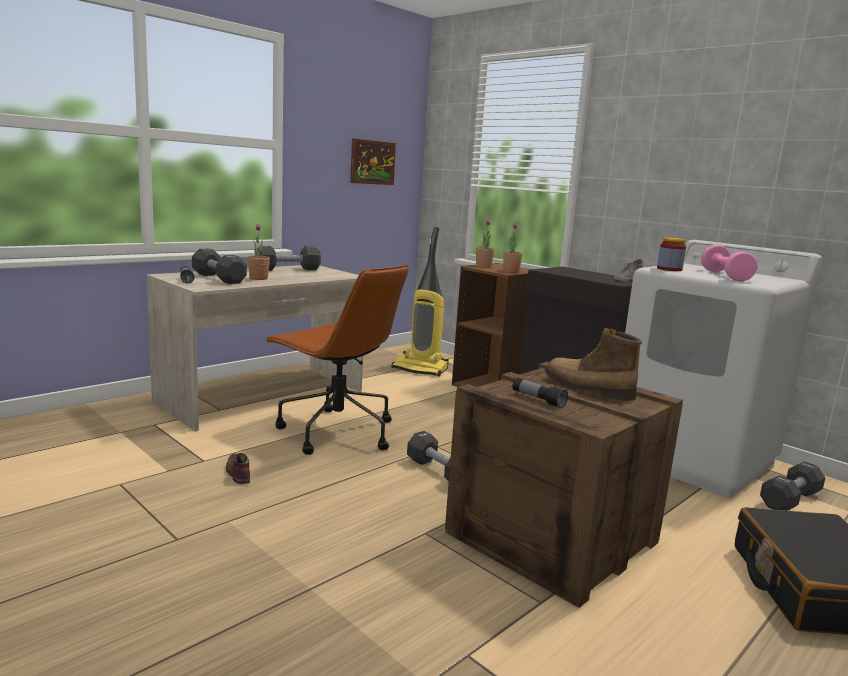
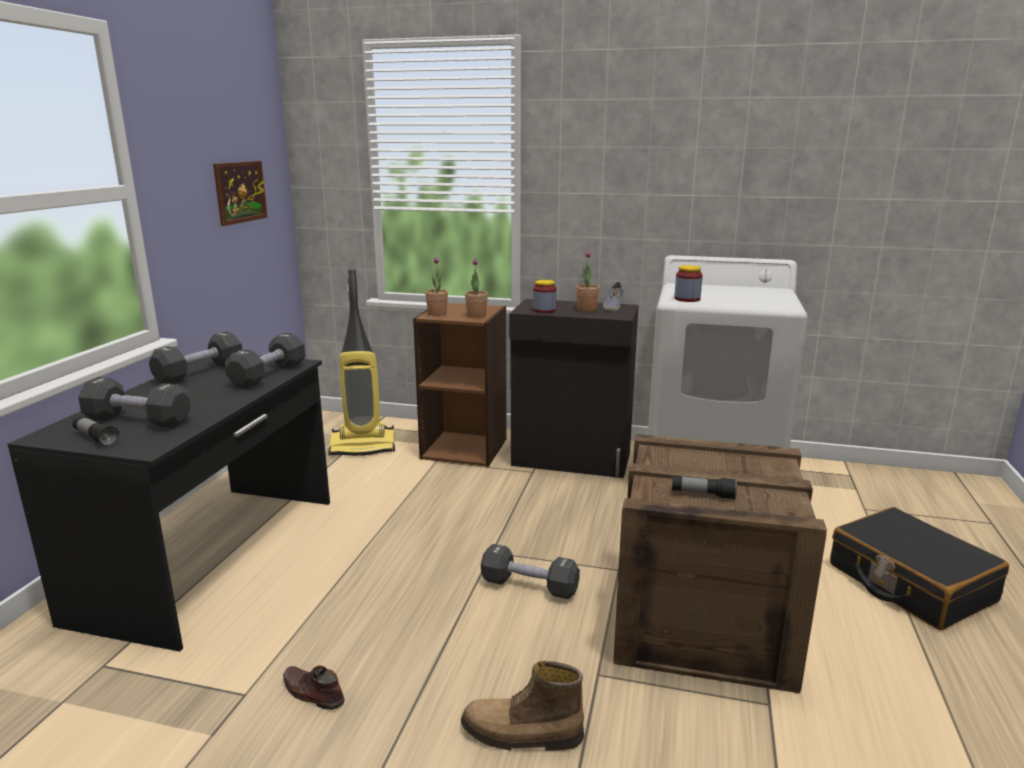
camera: 30 degrees left, 5 degrees up
beige desk [147,265,363,431] -> black desk [7,355,330,652]
potted plant [248,224,270,280] -> potted plant moved to [576,251,600,312]
brown office chair [264,265,408,455] -> none
boot [545,328,642,401] -> boot moved to [461,661,584,751]
pink dumbbell [701,245,758,281] -> none
black dumbbell [760,461,826,510] -> black dumbbell moved to [225,333,306,389]
none -> jar [533,280,557,313]

